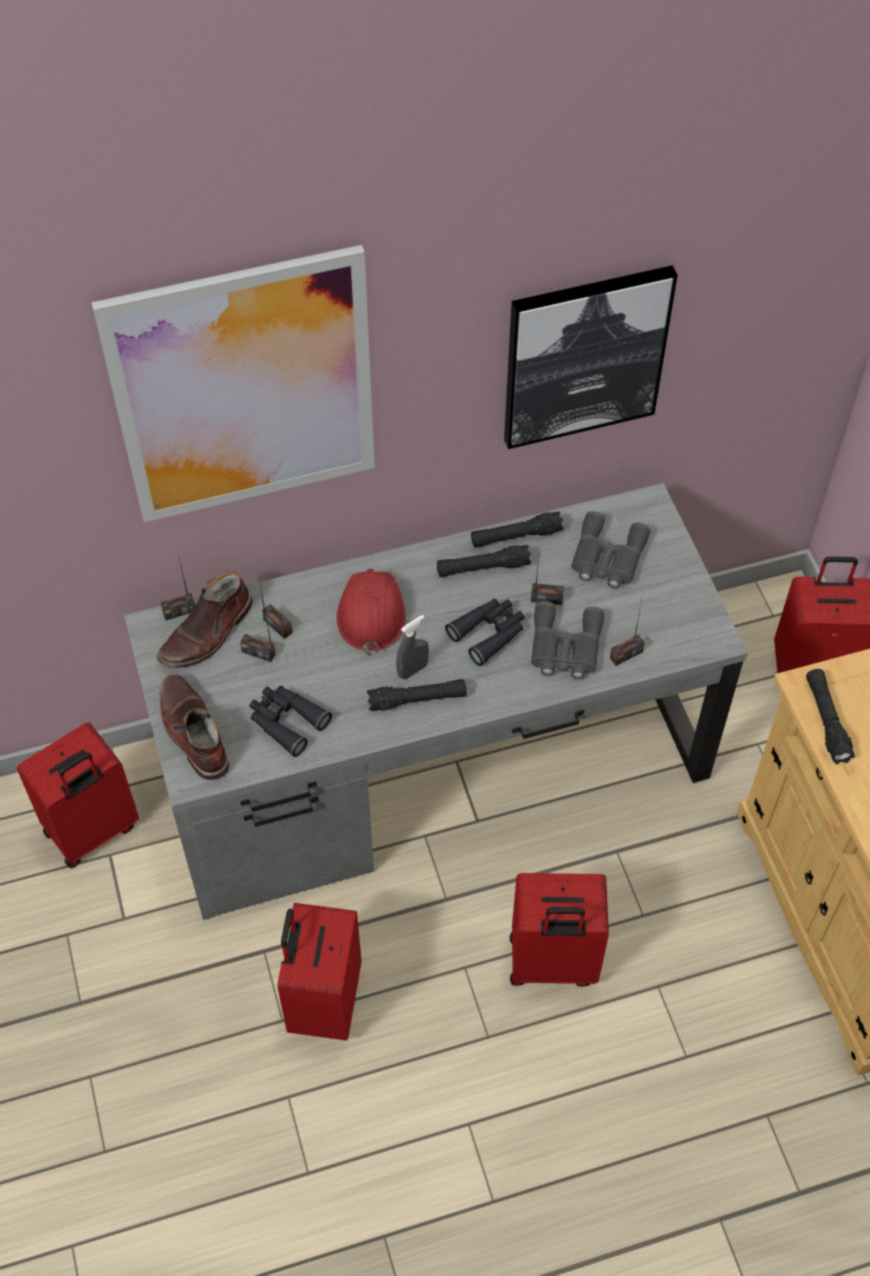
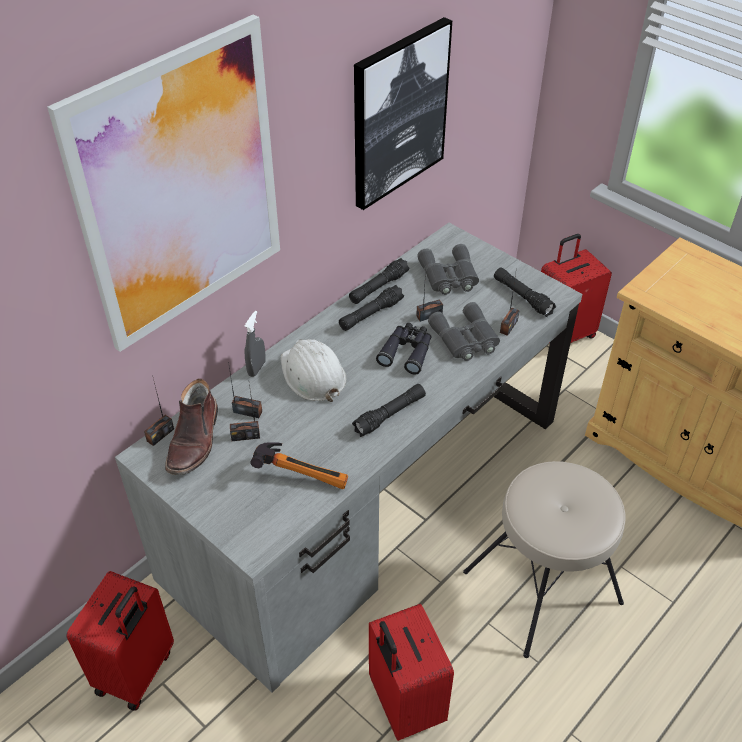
camera: 30 degrees left, 10 degrees down
brown boot [160,674,229,780] -> none
black binoculars [249,685,332,757] -> hammer [250,442,348,489]
red hard hat [336,569,406,656] -> white hard hat [280,339,347,402]
grey spray bottle [396,615,429,679] -> grey spray bottle moved to [244,311,266,377]
red suitcase [510,873,609,987] -> beige stool [463,461,625,658]
black flashlight [806,669,855,764] -> black flashlight moved to [494,268,556,317]

